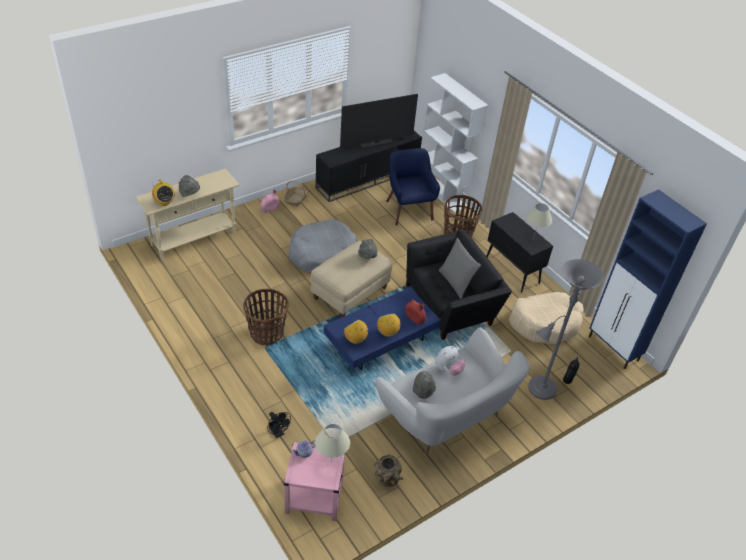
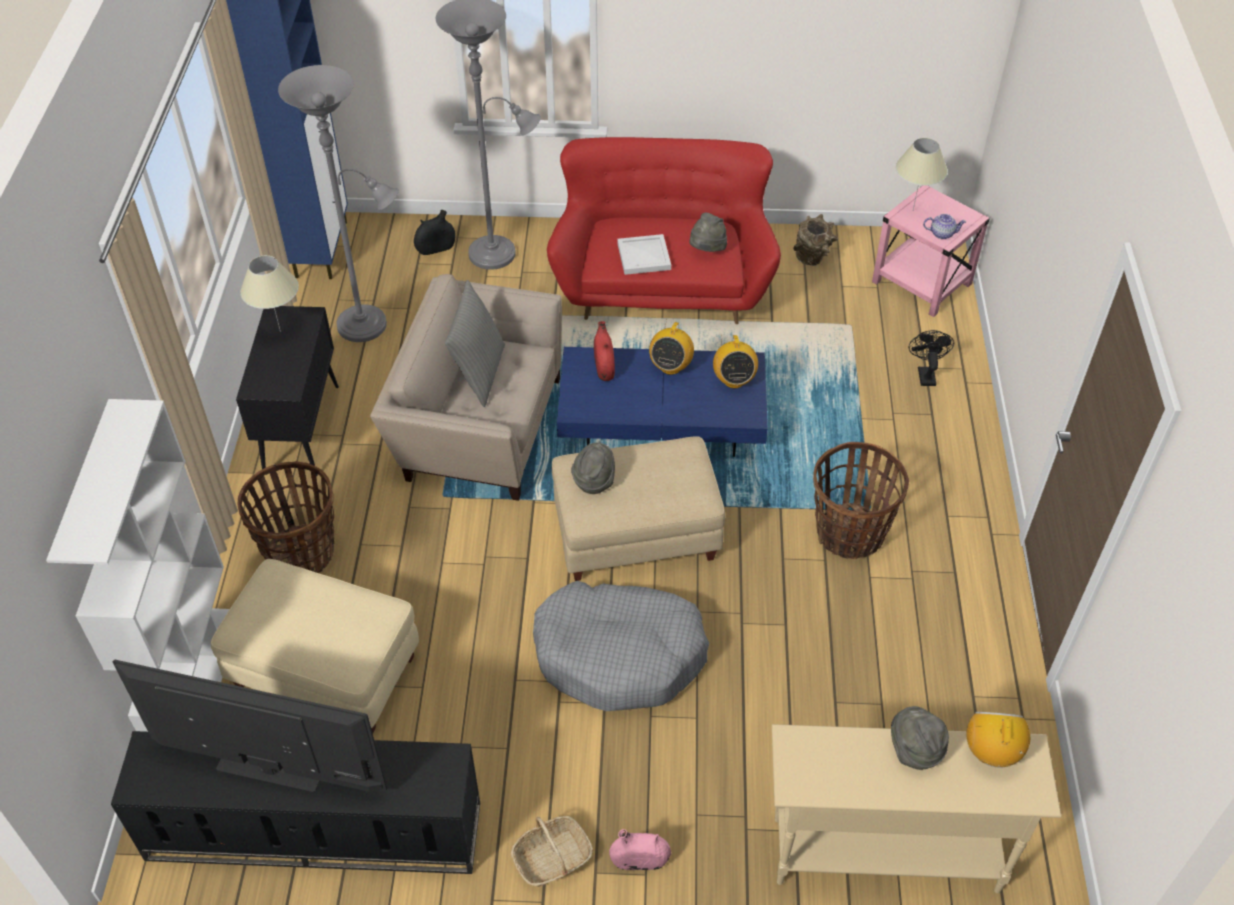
camera: 140 degrees left, 5 degrees up
white sofa [375,327,529,455] -> red sofa [547,137,781,324]
blue armchair [386,148,440,225] -> beige ottoman [211,559,419,733]
black armchair [406,230,512,340] -> beige armchair [370,274,562,501]
plush toy [435,346,465,376] -> white tray [617,234,671,275]
beige dog bed [509,292,584,344] -> grey floor lamp [278,65,399,342]

